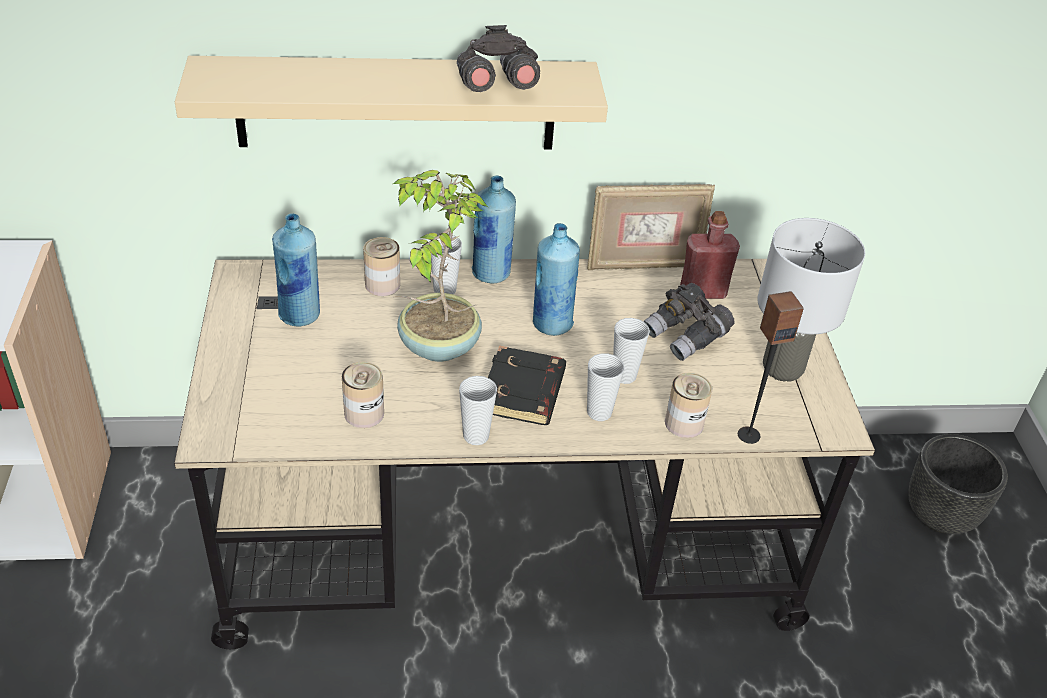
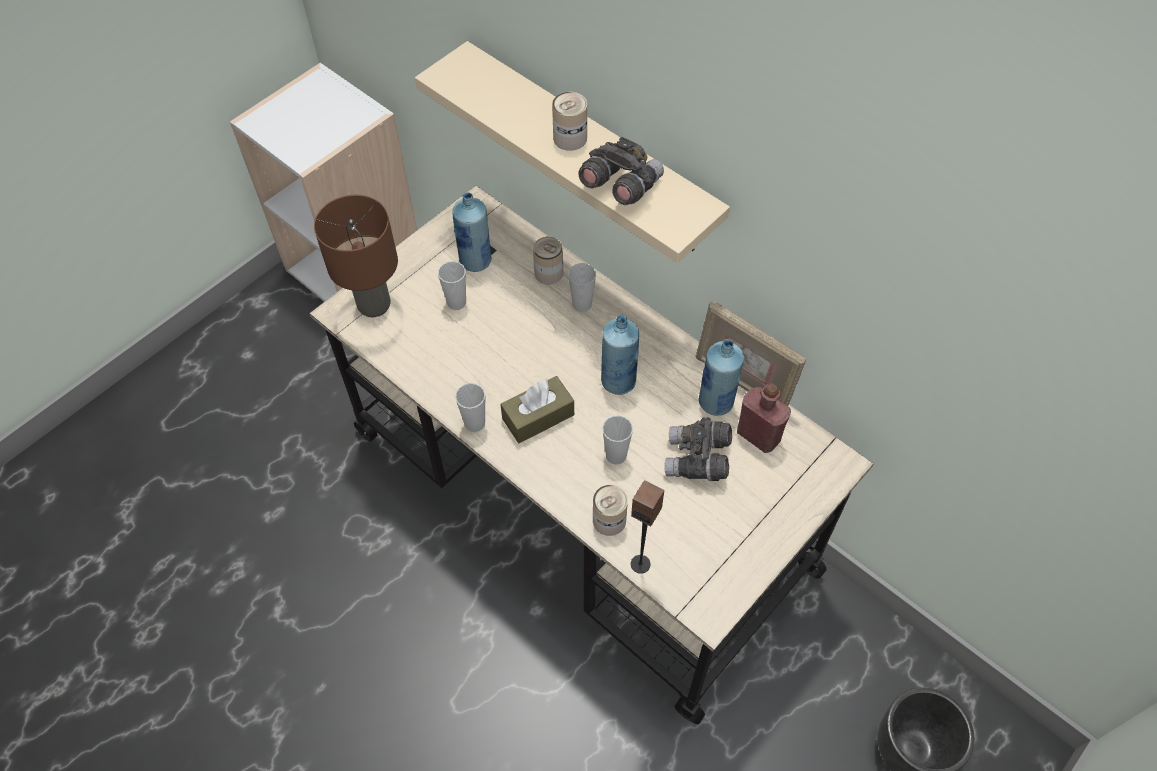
camera: 50 degrees right, 15 degrees up
can [342,362,384,428] -> can moved to [552,92,587,151]
potted plant [393,170,488,362] -> none
blue bottle [471,175,516,284] -> blue bottle moved to [698,339,744,416]
black book [488,345,566,425] -> brown tissue box [500,376,574,443]
cup [587,353,625,421] -> cup moved to [438,261,466,310]
white table lamp [757,218,865,382] -> none
none -> brown table lamp [314,195,398,317]

